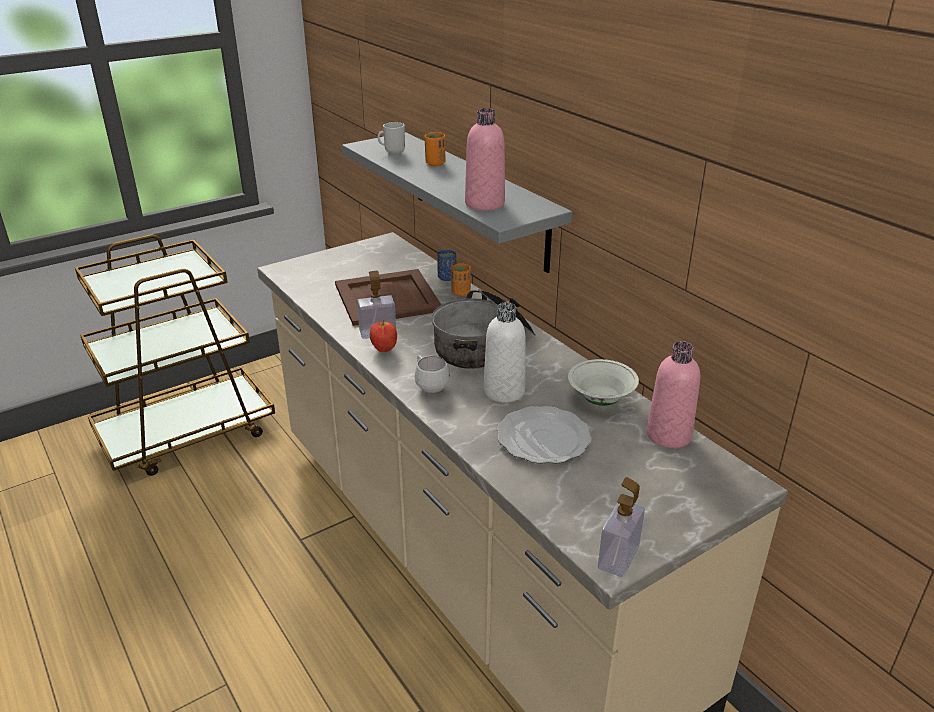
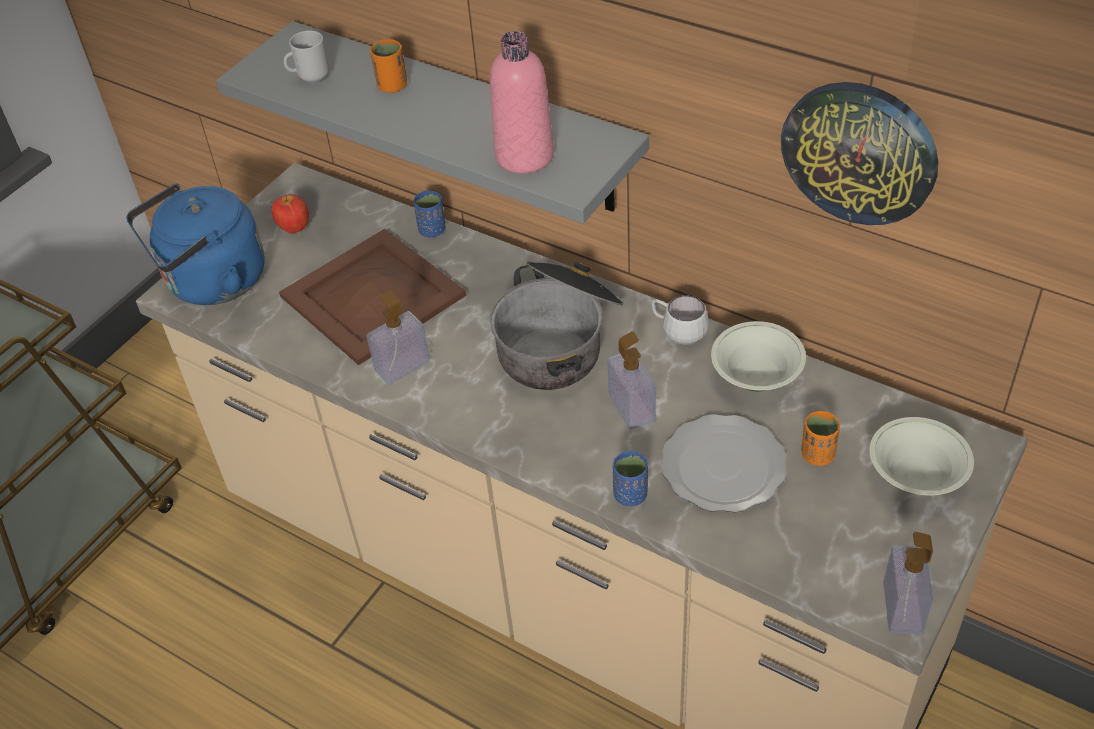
camera: 20 degrees left, 15 degrees up
apple [370,321,397,352] -> apple moved to [272,194,309,234]
white mug [414,355,450,393] -> white mug moved to [652,296,709,345]
orange cup [451,263,471,296] -> orange cup moved to [801,411,840,466]
white bottle [484,302,525,402] -> soap dispenser [607,331,656,430]
pink bottle [647,341,700,448] -> none
none -> blue kettle [126,183,264,305]
none -> blue cup [613,451,648,506]
none -> wall clock [781,82,938,225]
none -> white bowl [869,417,974,495]

